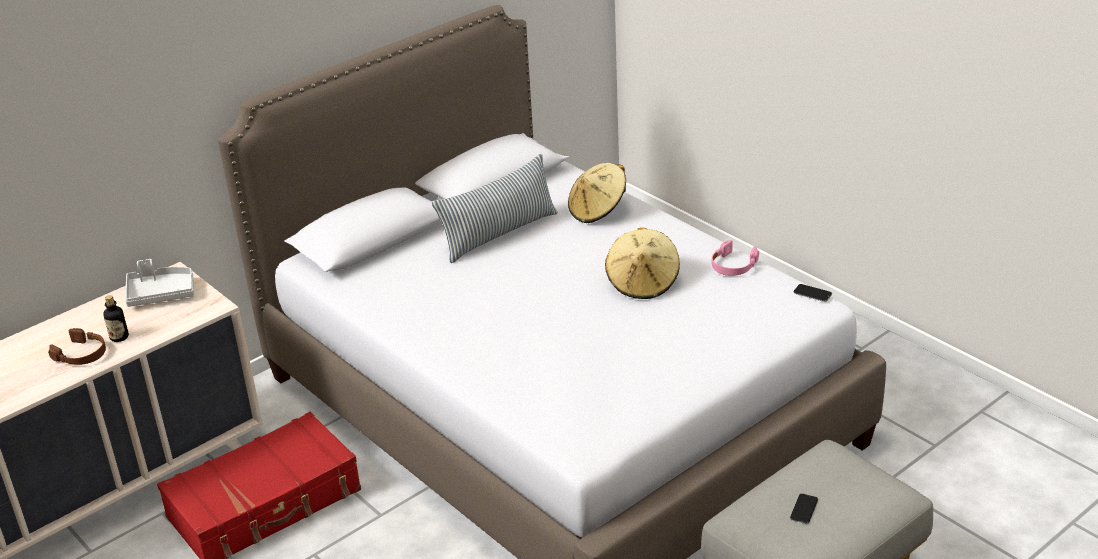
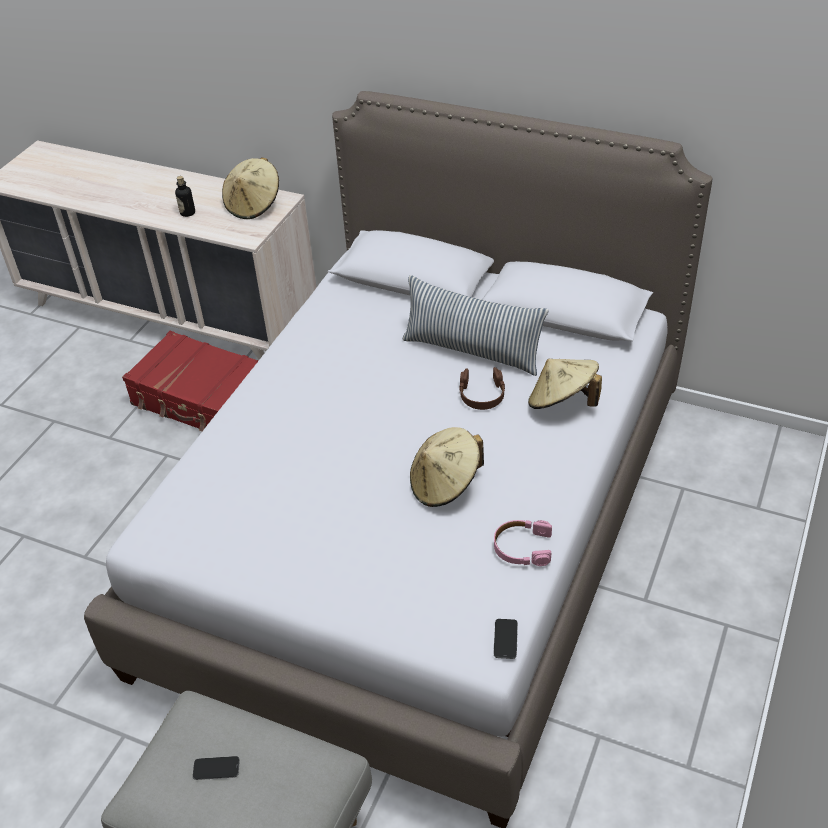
camera: 65 degrees right, 10 degrees up
brown headphones [48,328,106,365] -> brown headphones moved to [459,367,505,410]
grey tray [125,259,194,307] -> beige hat [222,157,279,219]

